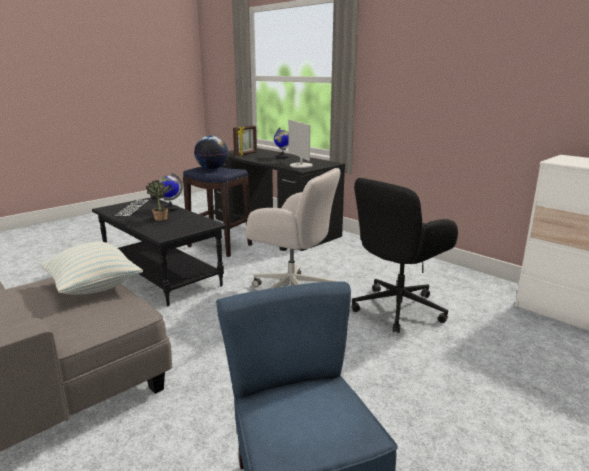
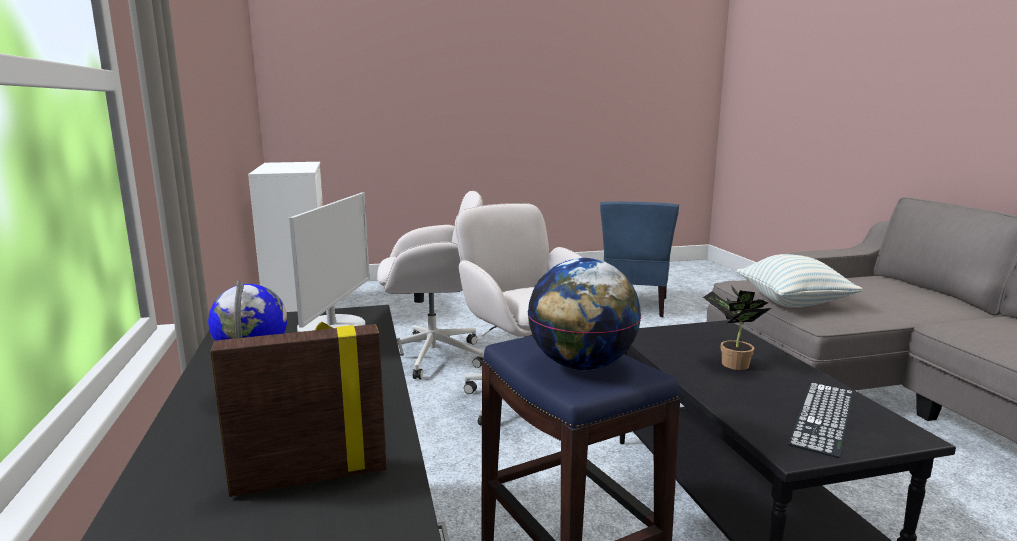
camera: 150 degrees left, 5 degrees down
globe [159,173,183,212] -> none
black office chair [351,178,458,333] -> white office chair [377,191,484,379]

